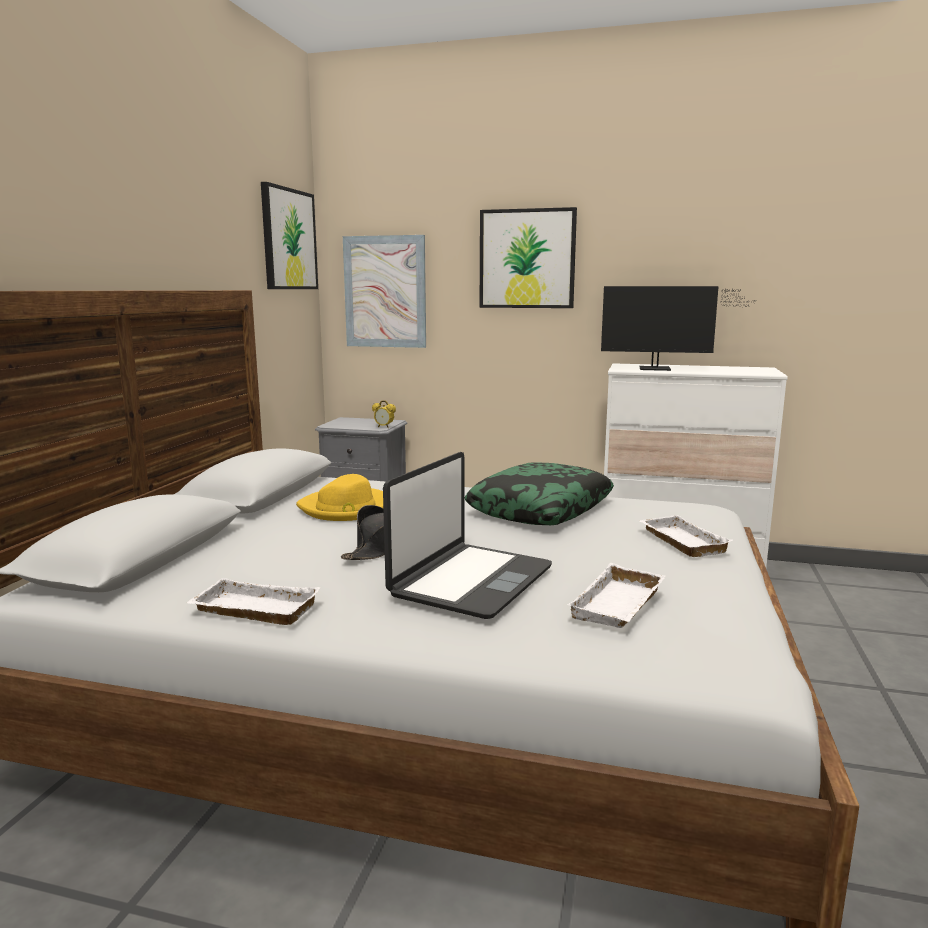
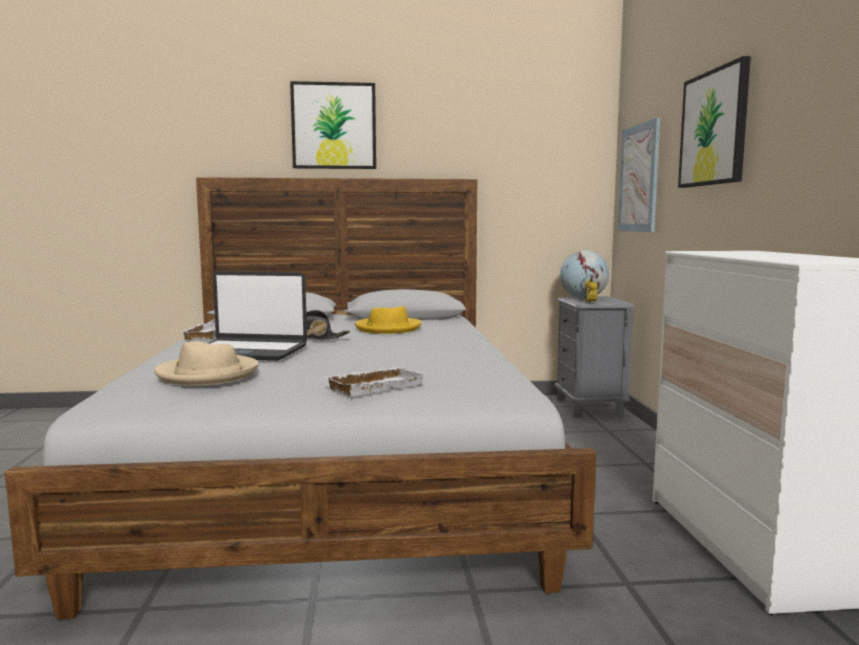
camera: 70 degrees right, 5 degrees down
picture [261,182,318,289] -> picture moved to [290,81,376,169]
pillow [465,462,614,525] -> none
white tray [567,563,665,628] -> beige hat [154,341,258,386]
monitor [601,286,755,371] -> none
none -> globe [560,250,609,299]

